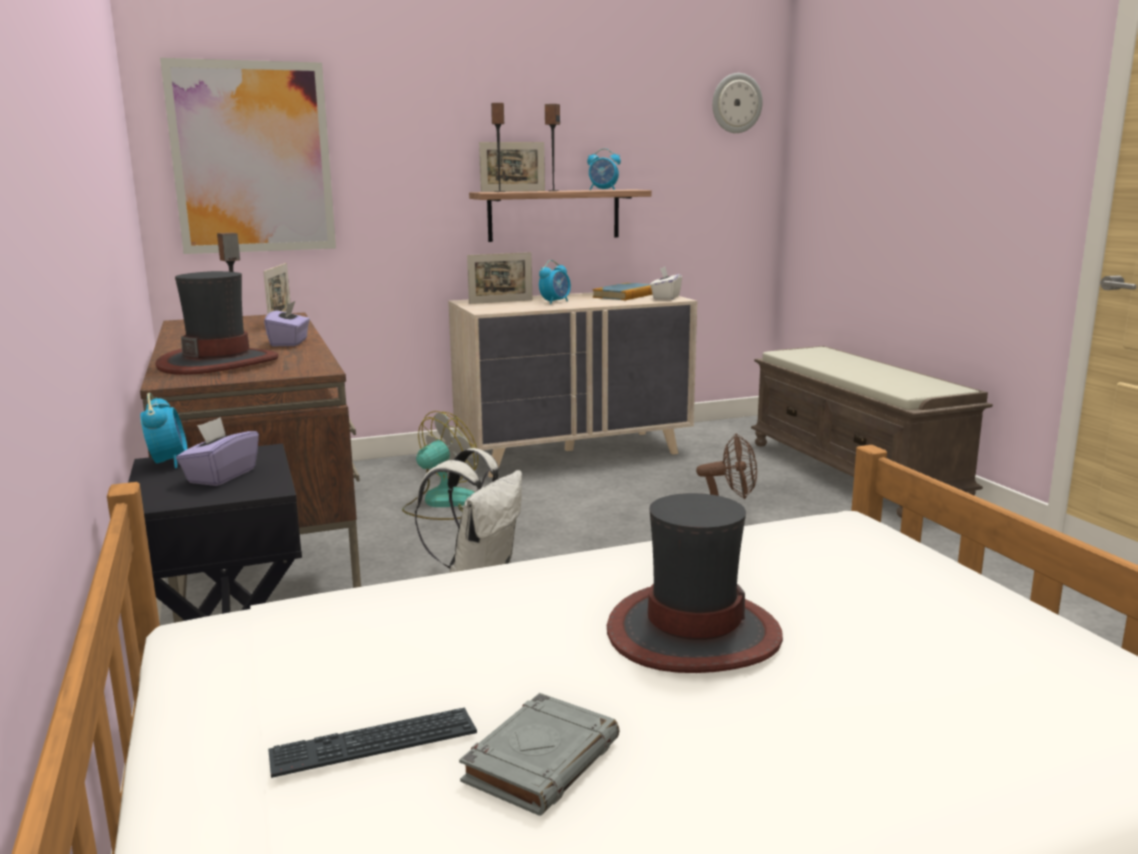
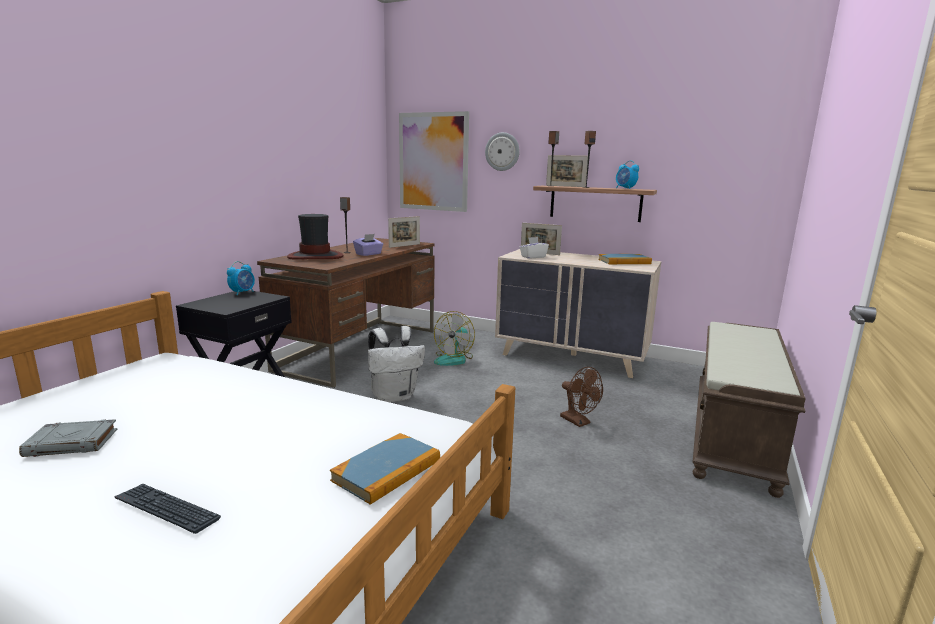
camera: 45 degrees right, 0 degrees up
purple tissue box [176,417,259,486] -> none
keyboard [268,708,477,778] -> keyboard moved to [114,484,221,534]
fan [402,411,478,520] -> fan turned 120 degrees clockwise [434,311,475,366]
alarm clock [539,260,571,304] -> none
hat [607,493,783,673] -> none
white tissue box [650,267,682,300] -> white tissue box moved to [520,237,549,259]
wall clock [712,73,763,133] -> wall clock moved to [485,132,520,171]
none -> book [330,433,440,505]

